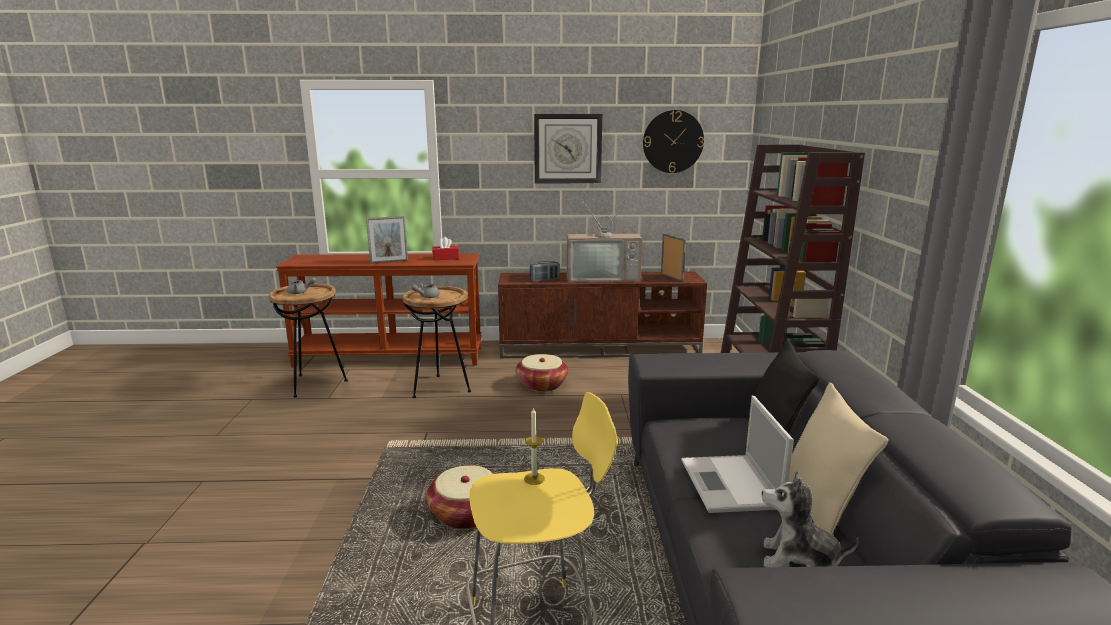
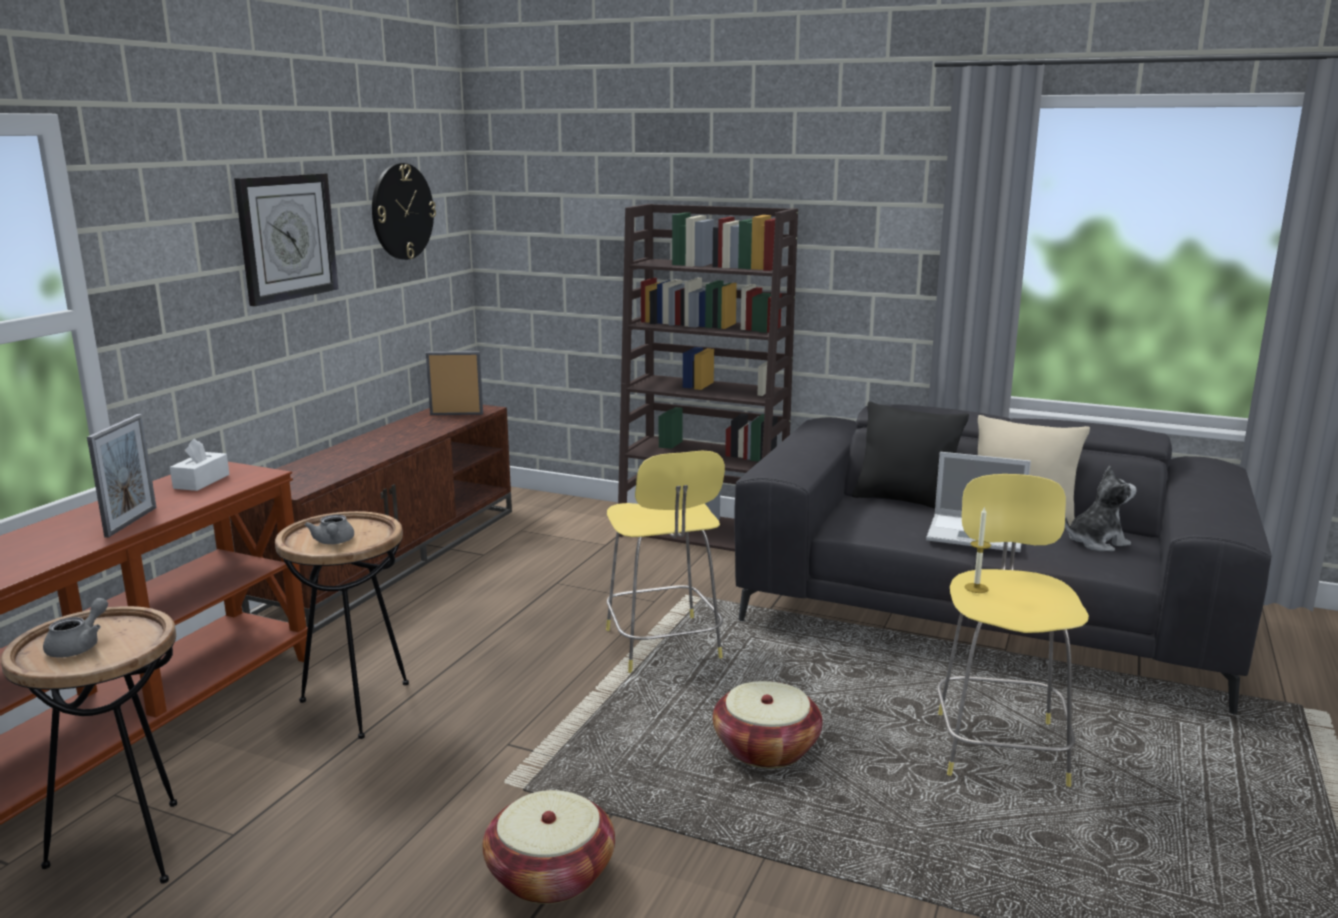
camera: 65 degrees left, 0 degrees up
red tissue box [432,237,459,260] -> white tissue box [170,439,229,491]
basket [516,354,568,392] -> basket moved to [483,790,615,904]
radio [530,261,560,282] -> none
television [567,199,642,282] -> none
plush toy [762,471,859,567] -> plush toy turned 150 degrees counterclockwise [1065,466,1136,551]
none -> yellow stool [606,451,725,673]

